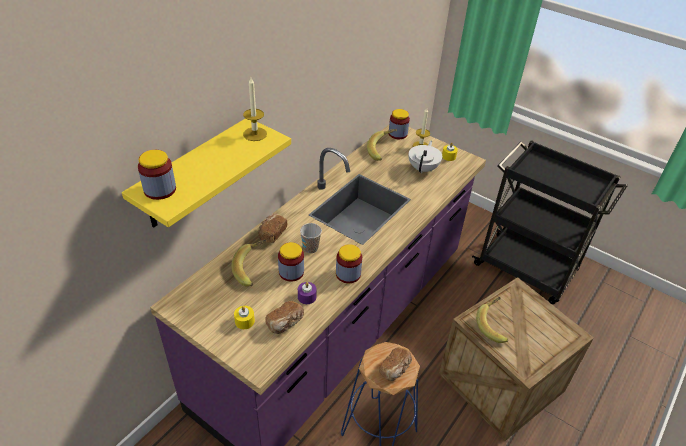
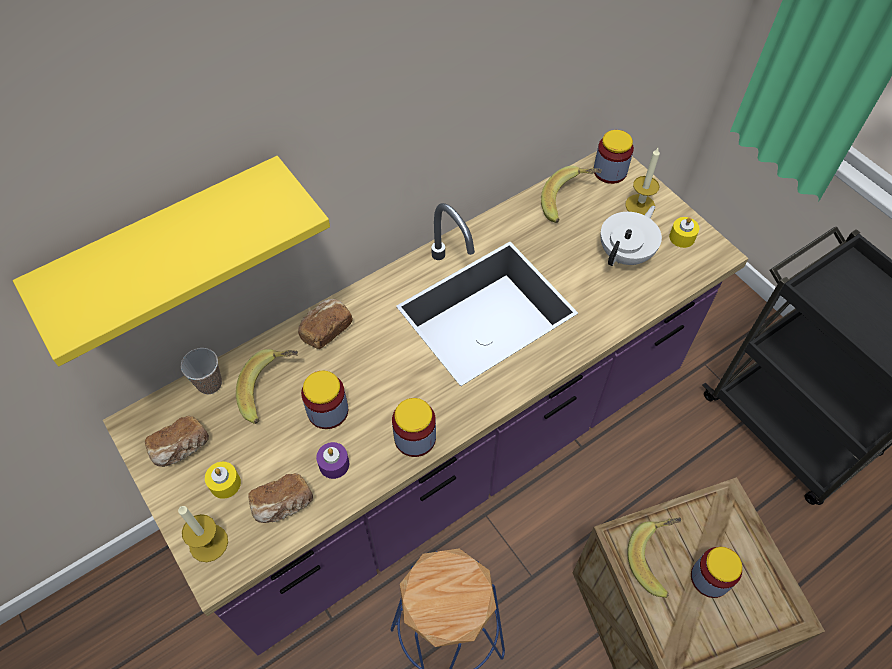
camera: 20 degrees right, 15 degrees up
jar [138,150,176,200] -> jar moved to [691,547,742,598]
candle [243,78,267,141] -> candle moved to [178,506,228,562]
cup [300,223,322,253] -> cup moved to [181,348,222,394]
bread [379,347,412,381] -> bread moved to [145,416,209,467]

